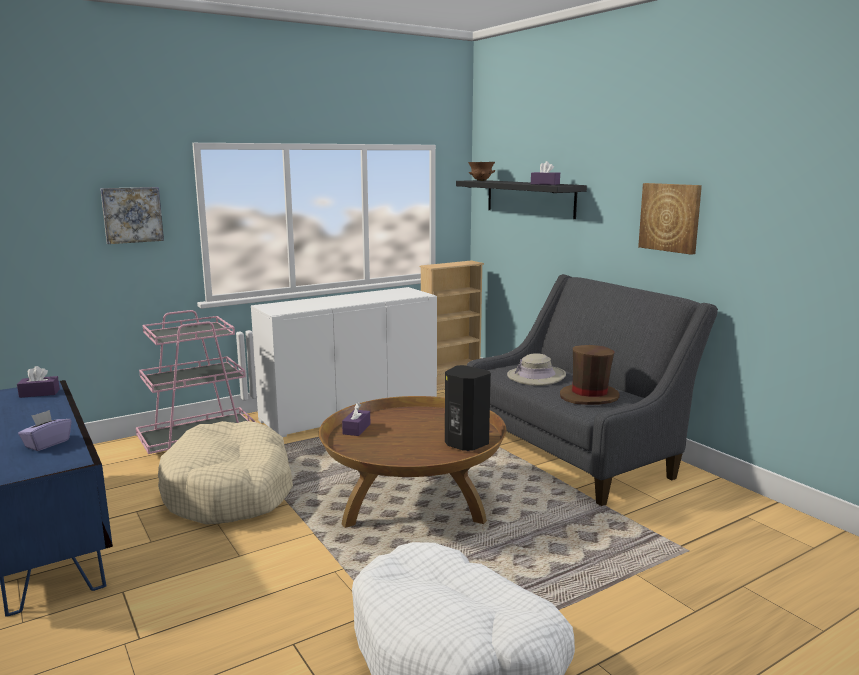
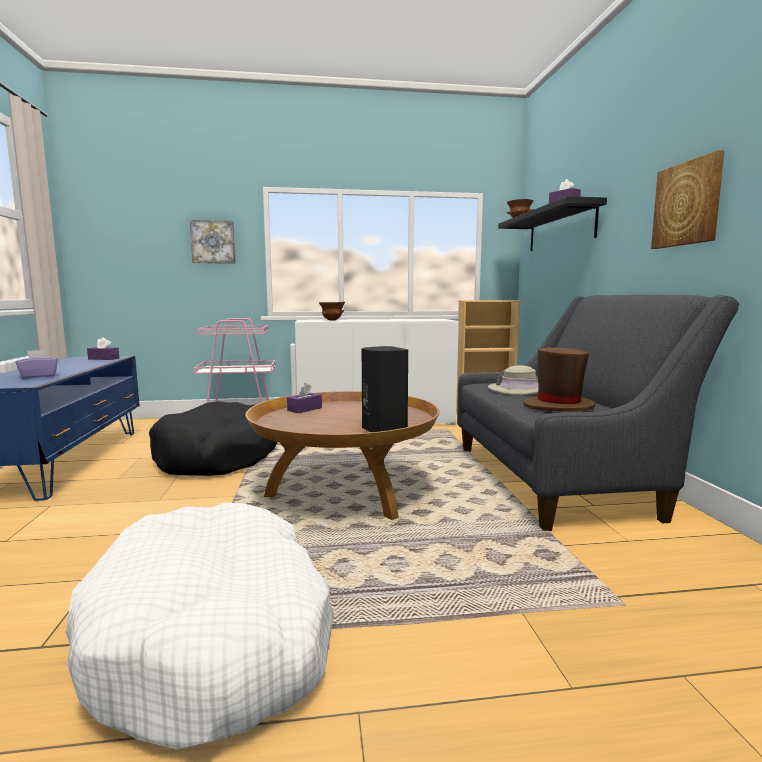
camera: 25 degrees right, 5 degrees down
beige dog bed [158,421,293,525] -> black dog bed [149,401,278,476]
none -> brown bowl [319,302,345,321]

